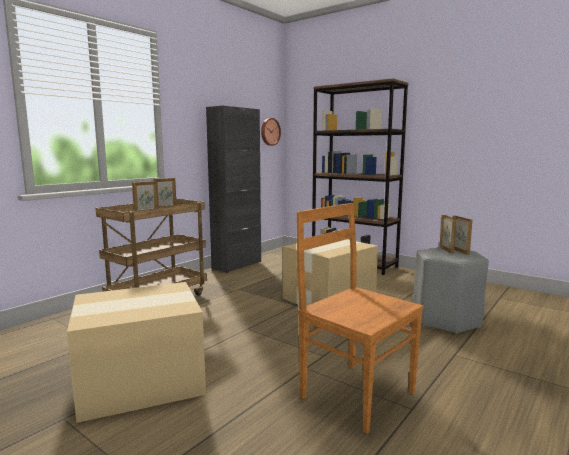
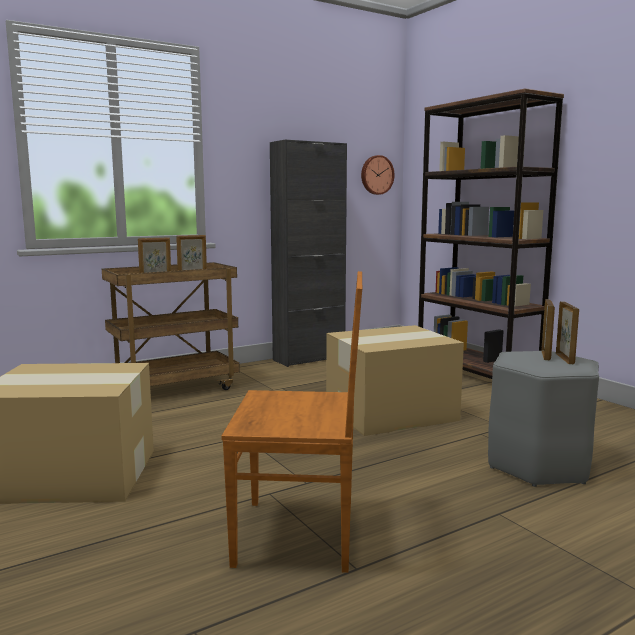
camera: 20 degrees right, 0 degrees up
brown chair [297,203,424,434] -> brown chair turned 120 degrees clockwise [221,271,362,573]

